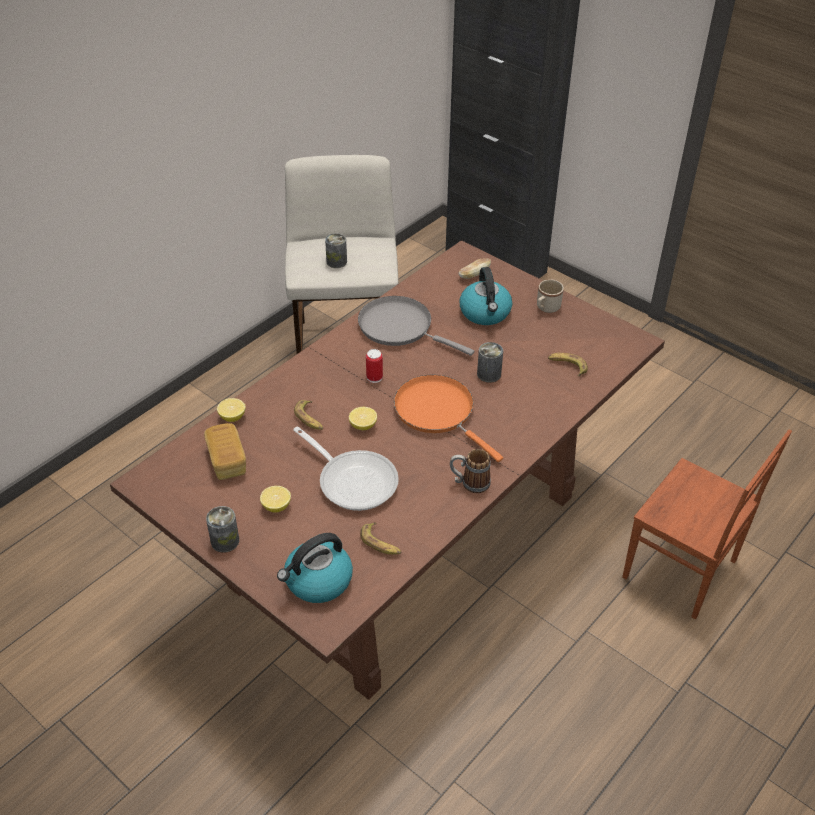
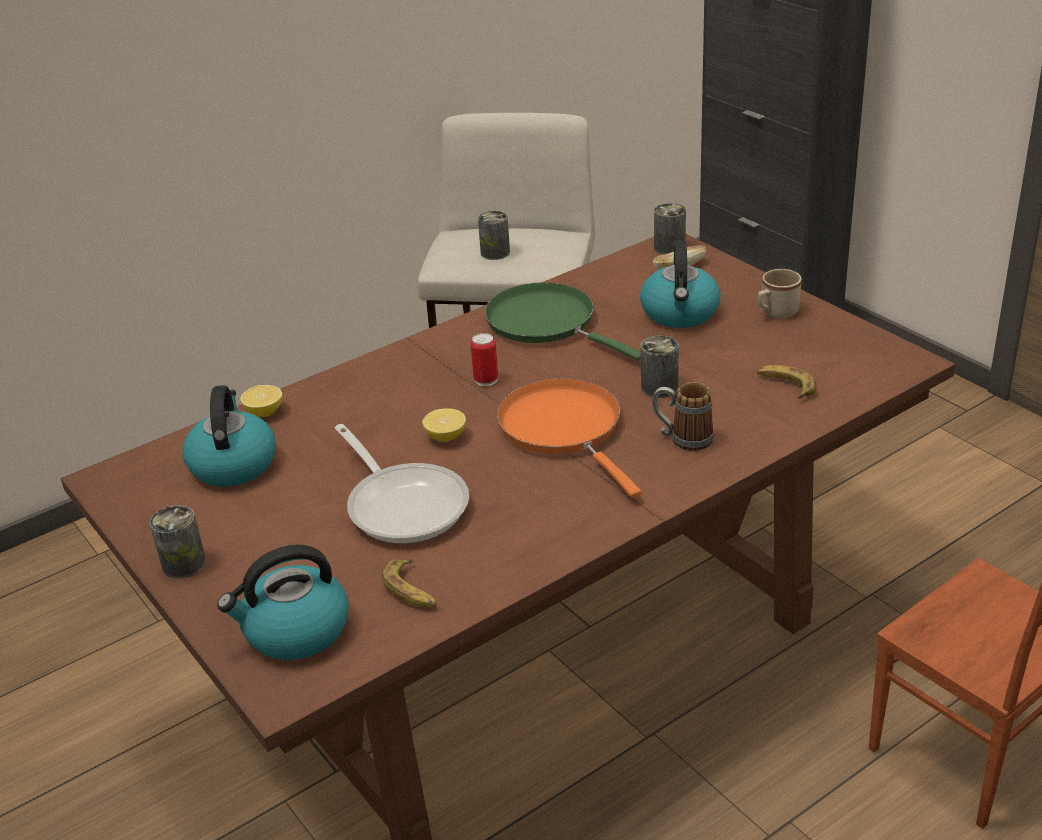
camera: 15 degrees right, 10 degrees down
bread [204,423,246,480] -> kettle [183,385,276,487]
lemon [260,486,291,512] -> none
banana [294,400,323,430] -> none
grey frying pan [358,296,474,356] -> green frying pan [485,282,641,361]
mug [450,449,491,493] -> mug moved to [652,382,714,451]
none -> can [654,203,686,255]

